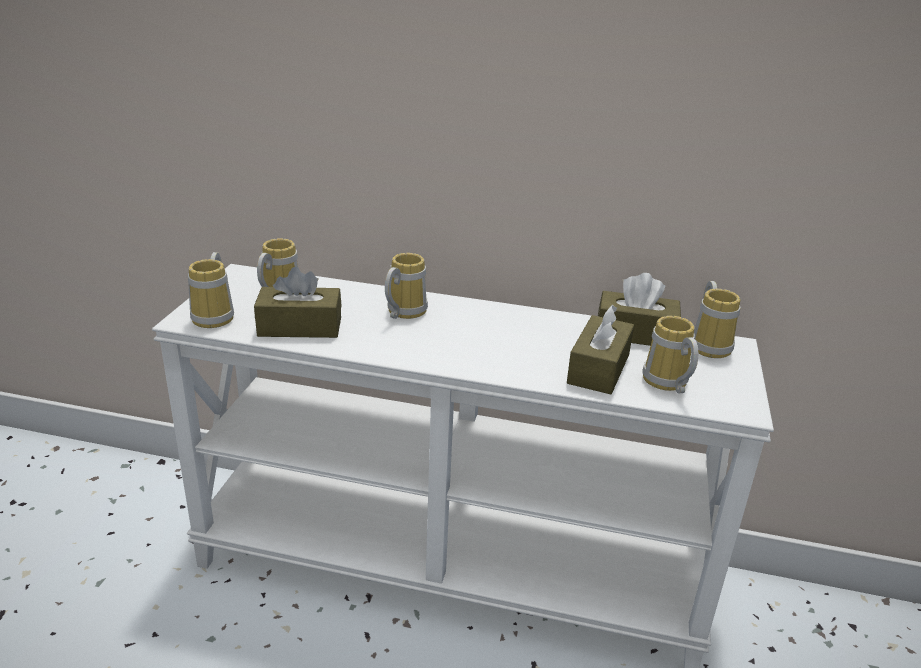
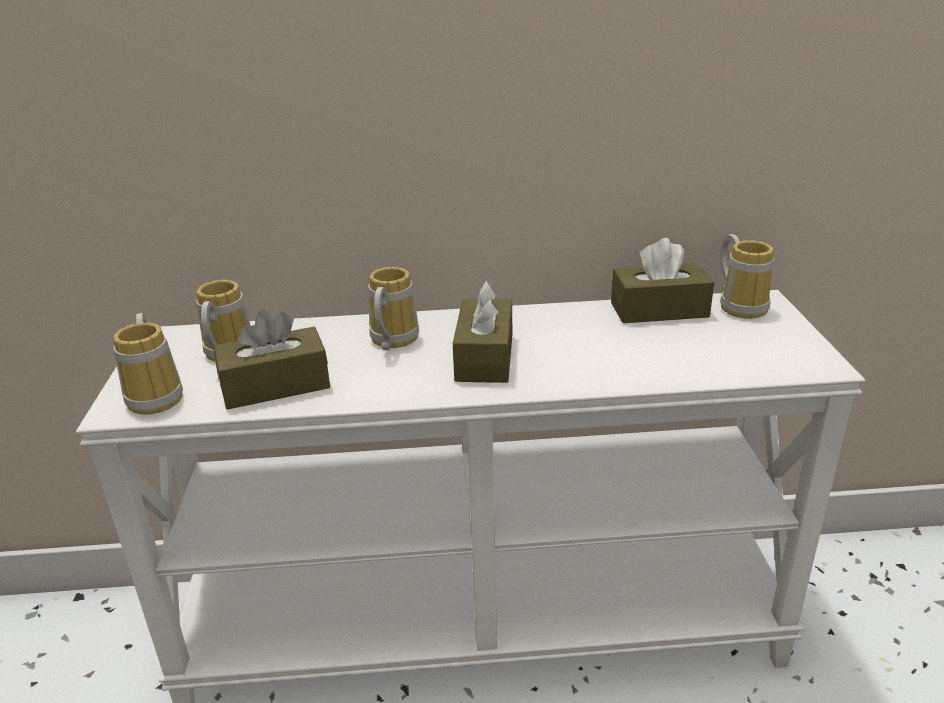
camera: 15 degrees left, 0 degrees up
brown tissue box [567,305,634,394] -> brown tissue box moved to [453,281,512,383]
mug [642,316,698,394] -> none

